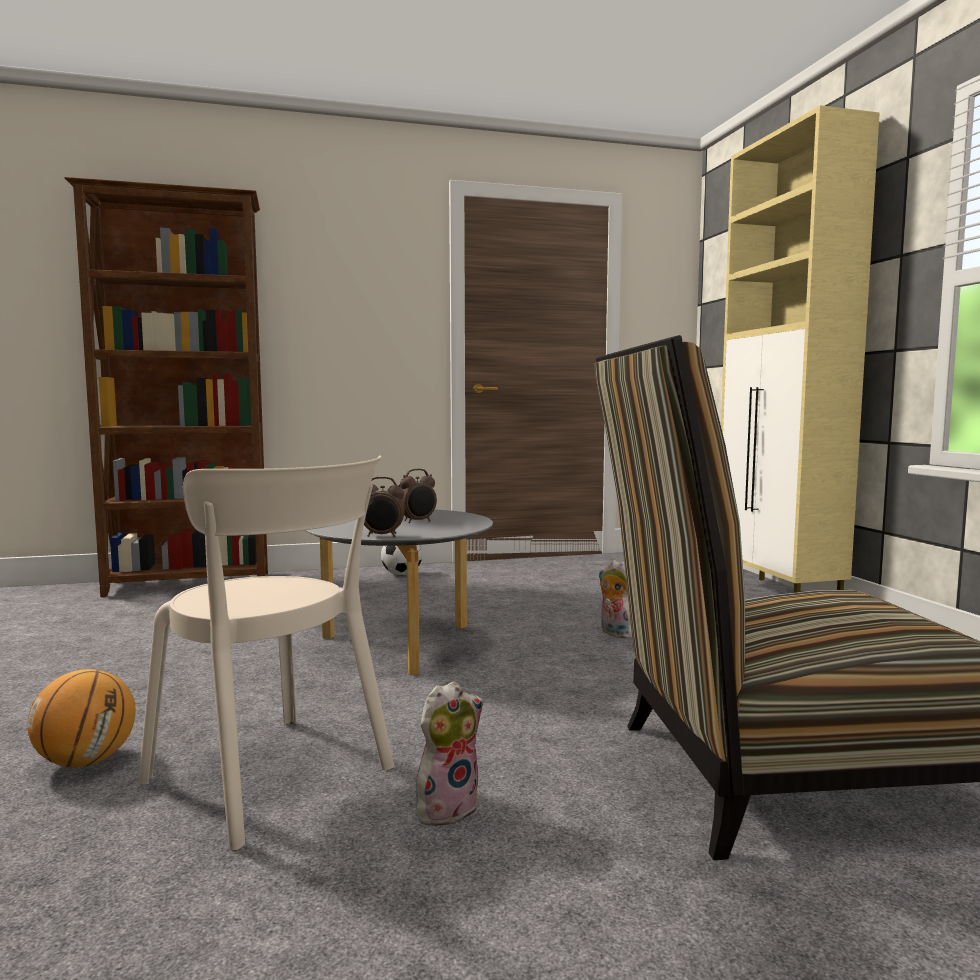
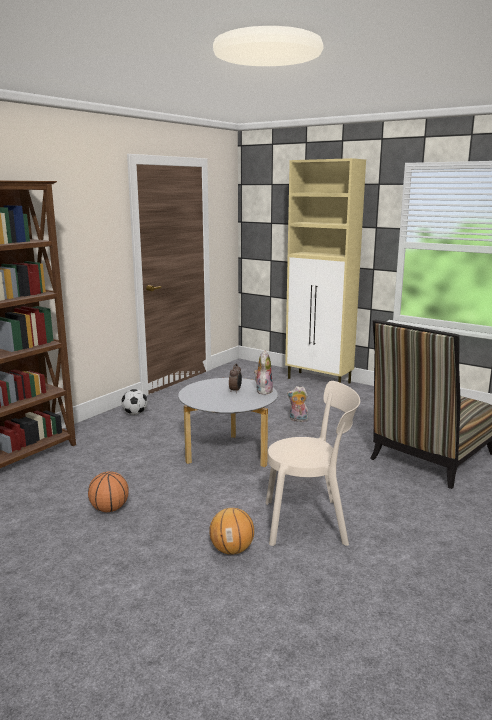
camera: 40 degrees left, 10 degrees up
alarm clock [364,477,404,537] -> none
plush toy [416,681,484,826] -> plush toy moved to [254,350,273,395]
none -> basketball [88,471,129,512]

